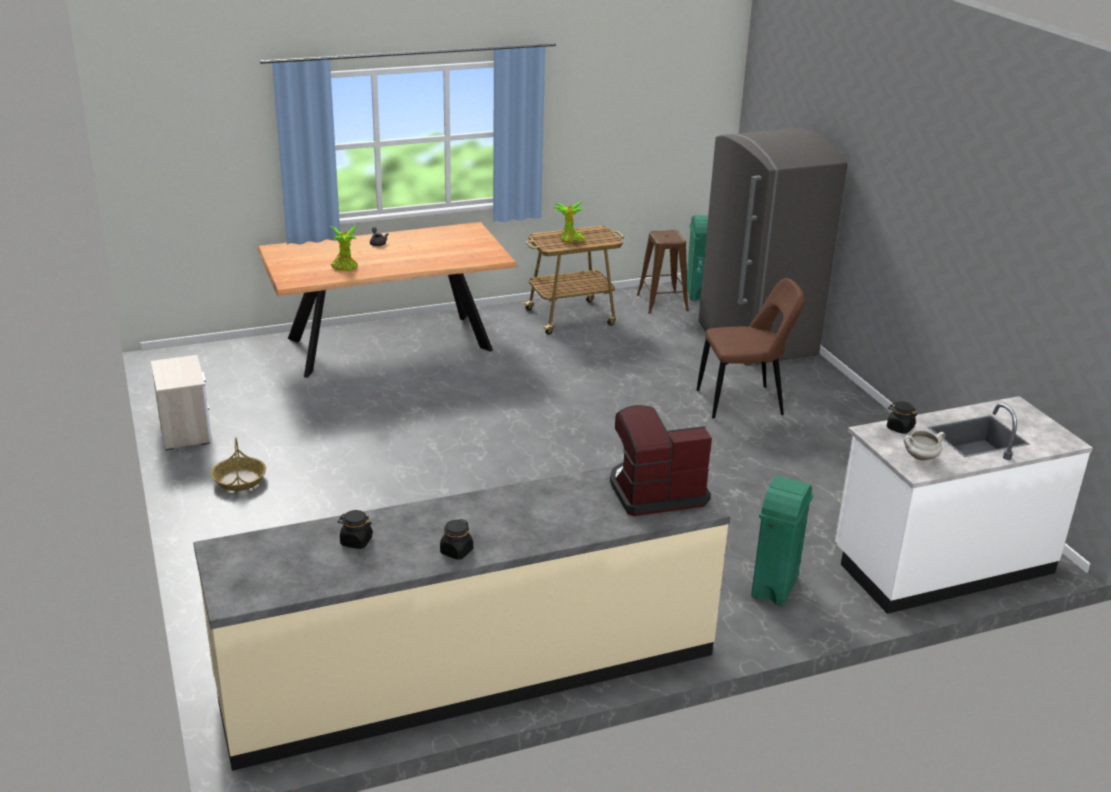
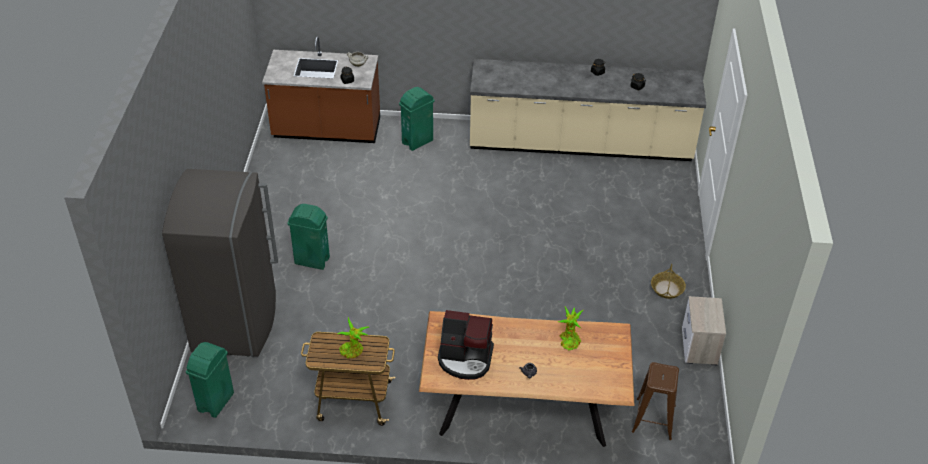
camera: 155 degrees left, 15 degrees up
coffee machine [610,405,712,516] -> coffee machine moved to [438,310,494,380]
brown stool [637,230,689,314] -> brown stool moved to [632,362,679,440]
brown chair [697,278,804,419] -> green trash can [287,204,330,270]
white counter [835,396,1093,614] -> brown counter [262,36,380,143]

